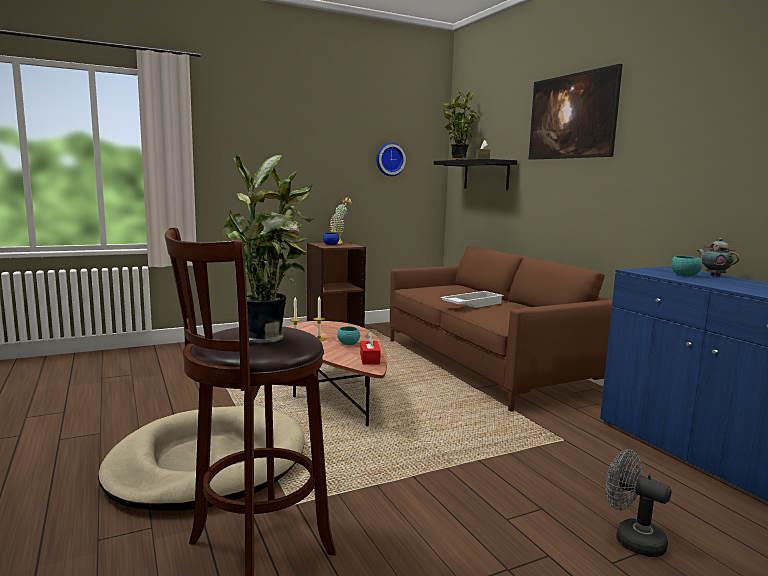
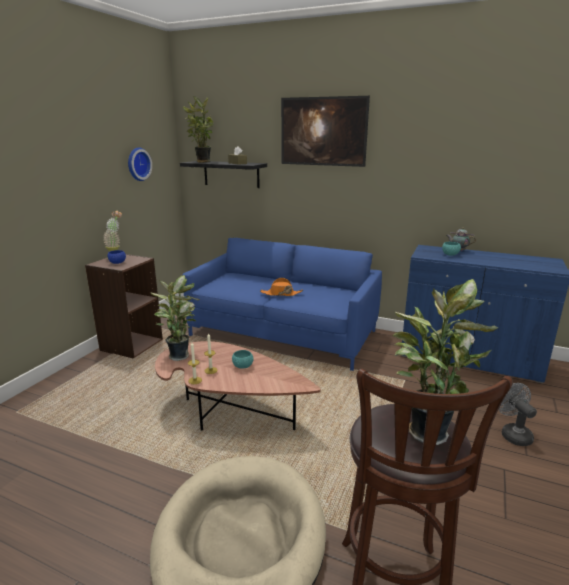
camera: 40 degrees left, 10 degrees up
red tissue box [360,332,381,365] -> none
brown sofa [390,246,614,412] -> blue sofa [182,238,382,371]
white tray [440,291,504,308] -> orange hat [260,278,303,296]
grey fan [606,449,672,557] -> grey fan turned 75 degrees clockwise [498,383,537,446]
none -> potted plant [150,275,200,361]

